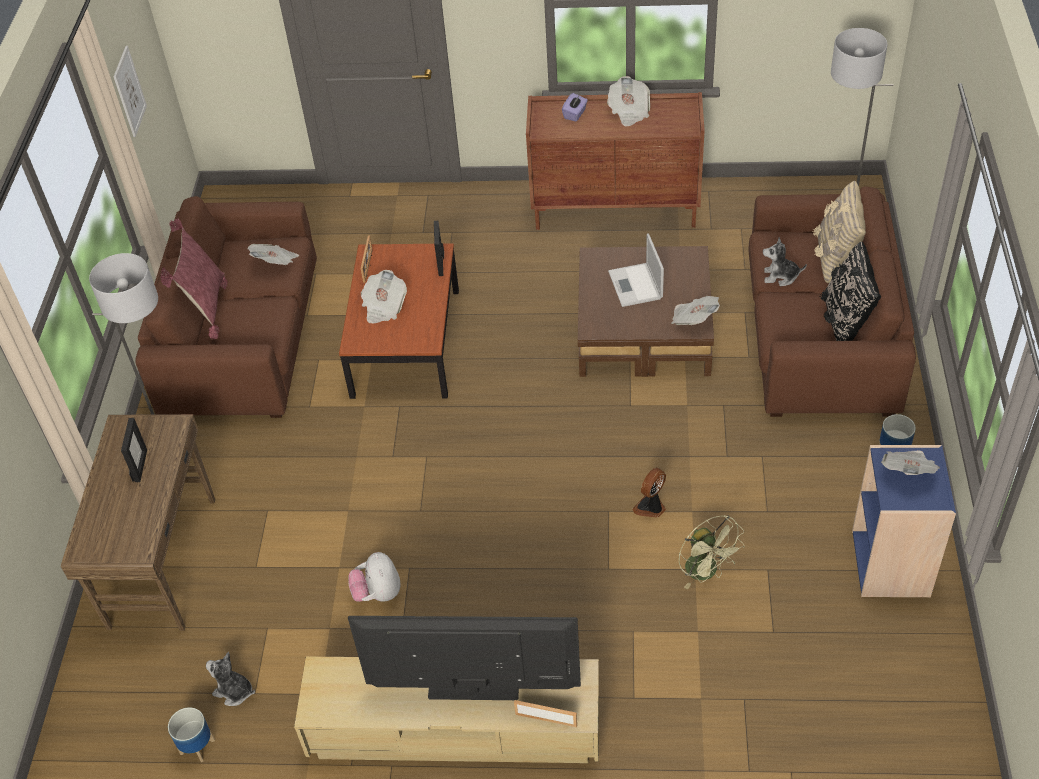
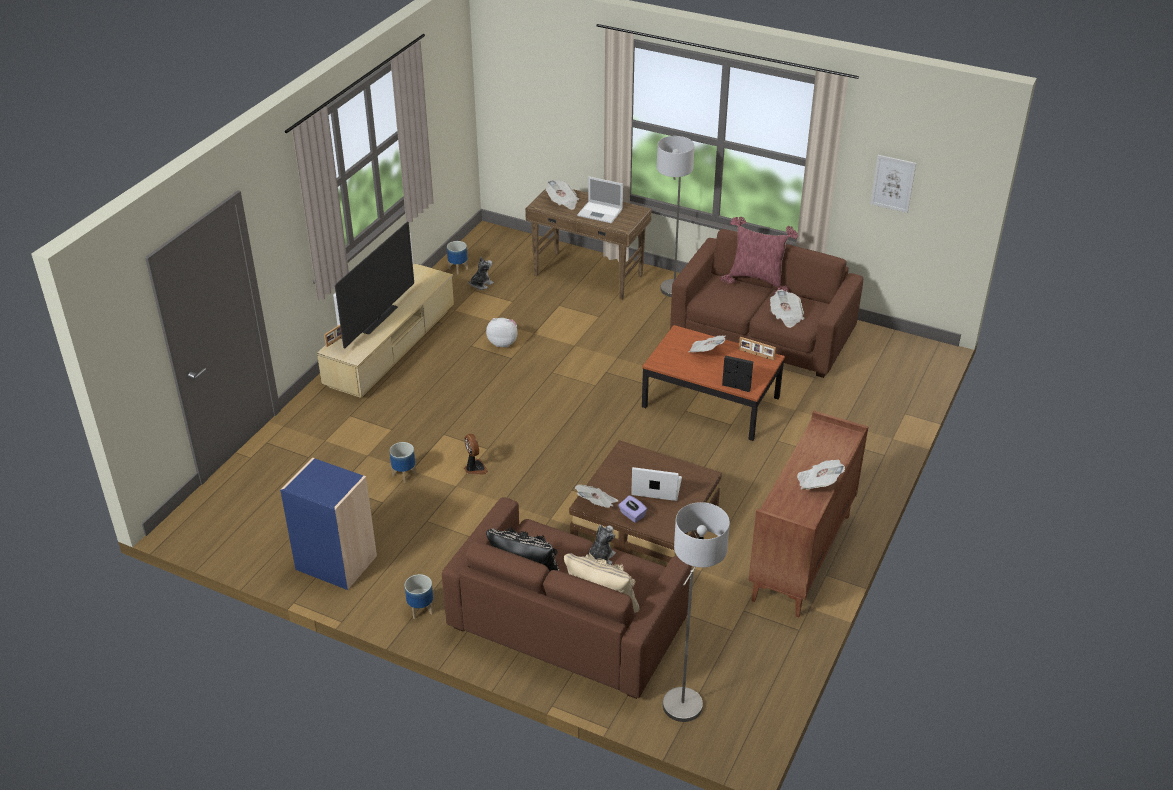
camera: 110 degrees right, 10 degrees down
picture frame [121,418,147,482] -> laptop [577,176,623,224]
purple tissue box [562,93,588,121] -> purple tissue box moved to [618,495,647,523]
green fan [679,515,745,589] -> planter [389,442,417,483]
newspaper [881,450,940,475] -> newspaper moved to [546,180,579,210]

